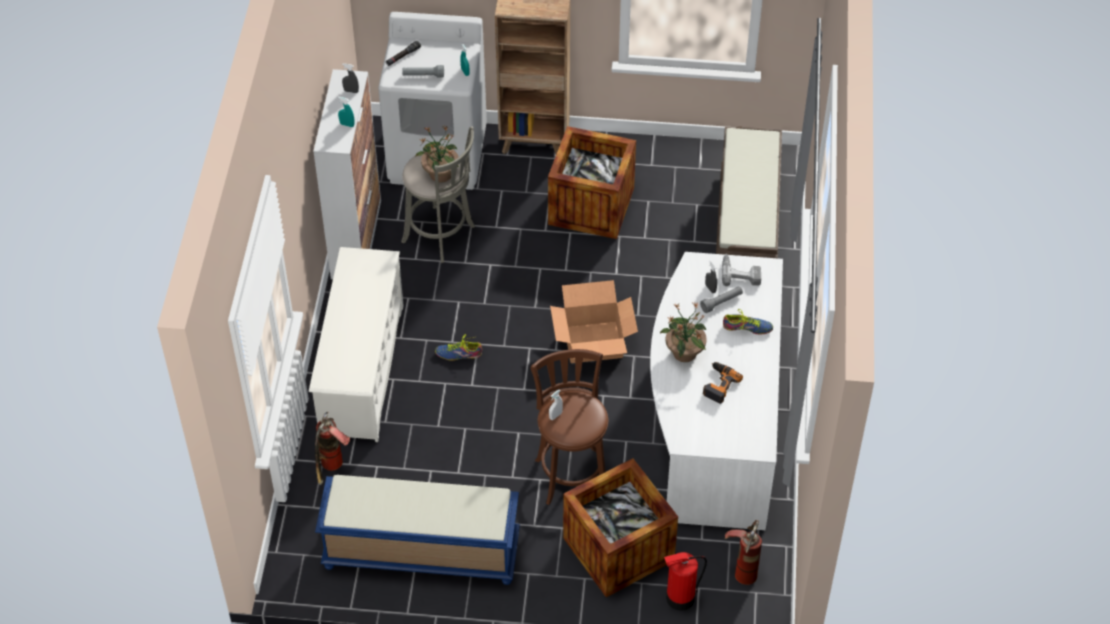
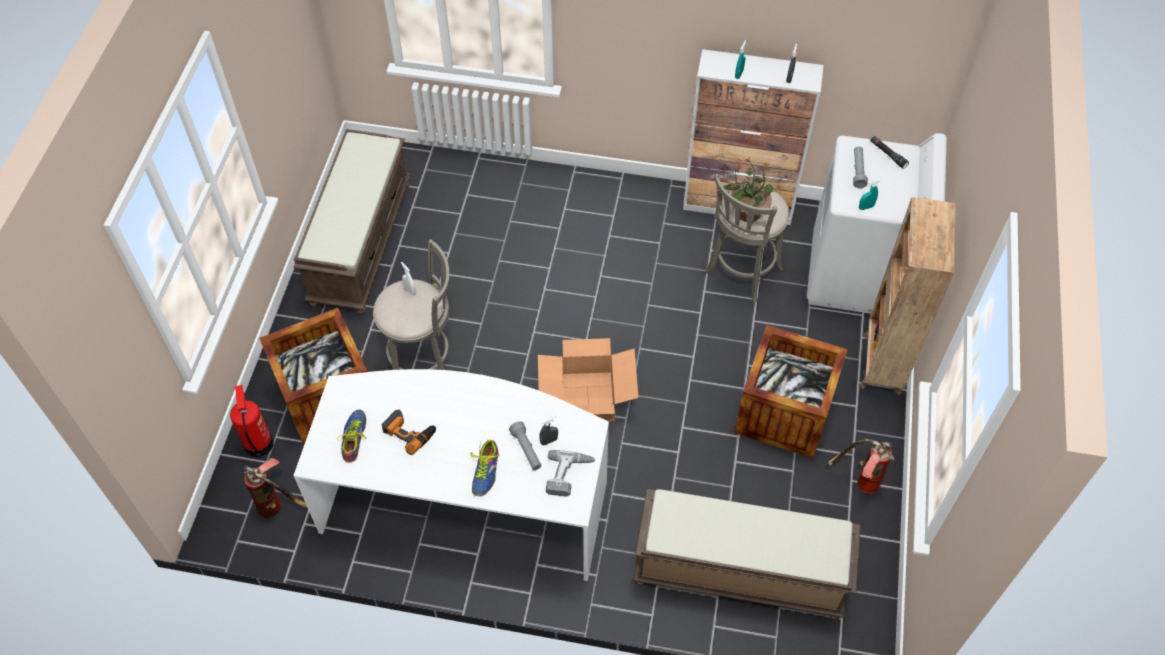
camera: 95 degrees right, 5 degrees up
white shoe rack [309,247,404,442] -> none
fire extinguisher [315,412,350,485] -> fire extinguisher moved to [828,439,895,494]
blue bench [315,475,520,585] -> brown bench [293,129,411,315]
shoe [435,334,482,361] -> shoe moved to [338,410,367,462]
brown stool [530,349,608,505] -> grey stool [373,239,449,370]
potted plant [660,302,707,362] -> none

